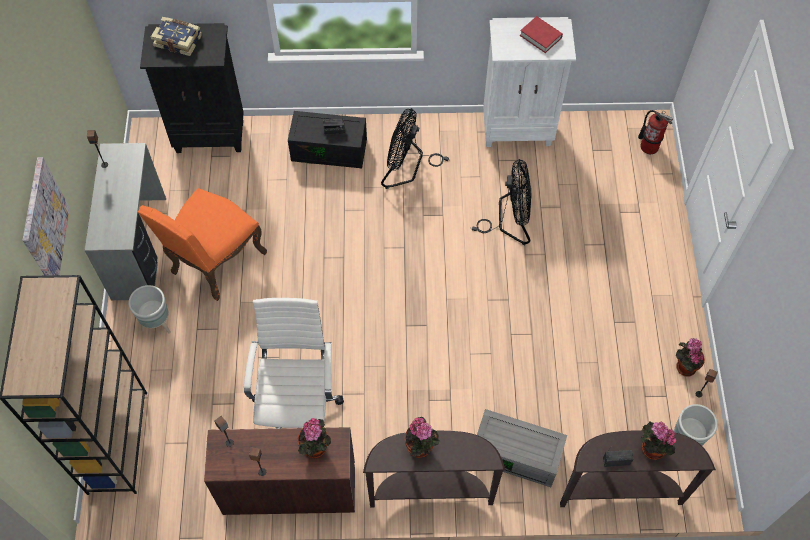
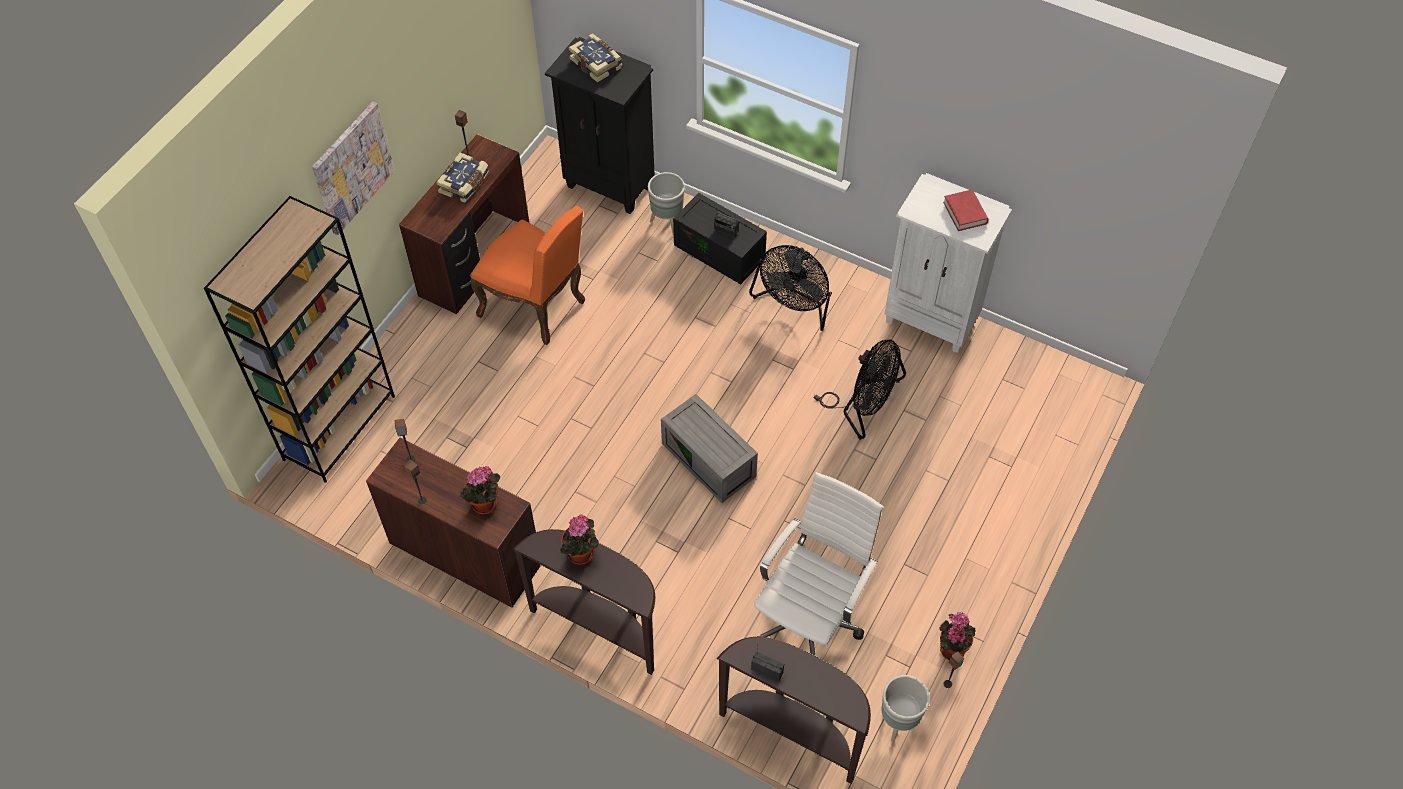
camera: 30 degrees right, 5 degrees down
grey desk [84,143,166,301] -> brown desk [399,134,529,314]
grey planter [128,285,171,334] -> grey planter moved to [648,172,685,235]
orange chair [138,188,267,301] -> orange chair turned 120 degrees counterclockwise [470,206,585,345]
white office chair [244,298,344,428] -> white office chair moved to [754,472,883,656]
black fan [381,108,450,189] -> black fan turned 105 degrees counterclockwise [749,245,832,331]
grey storage box [477,409,567,487] -> grey storage box moved to [661,394,758,503]
fire extinguisher [638,110,673,154] -> none
potted plant [641,421,676,460] -> none
none -> book [436,152,489,203]

